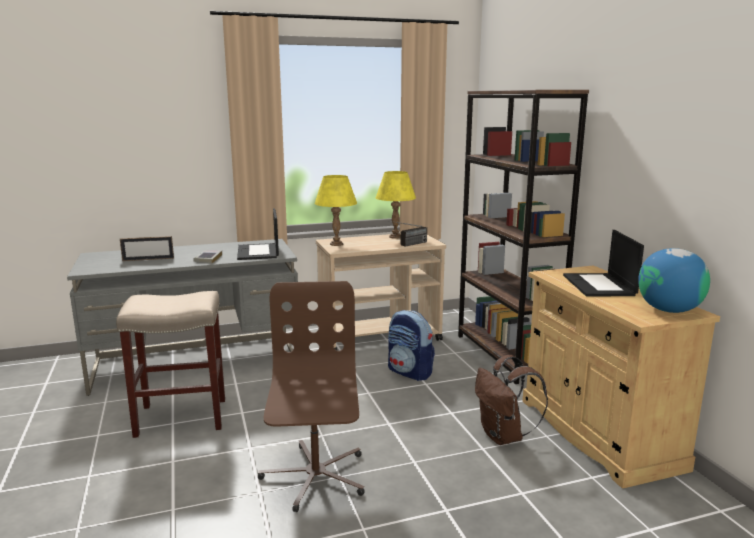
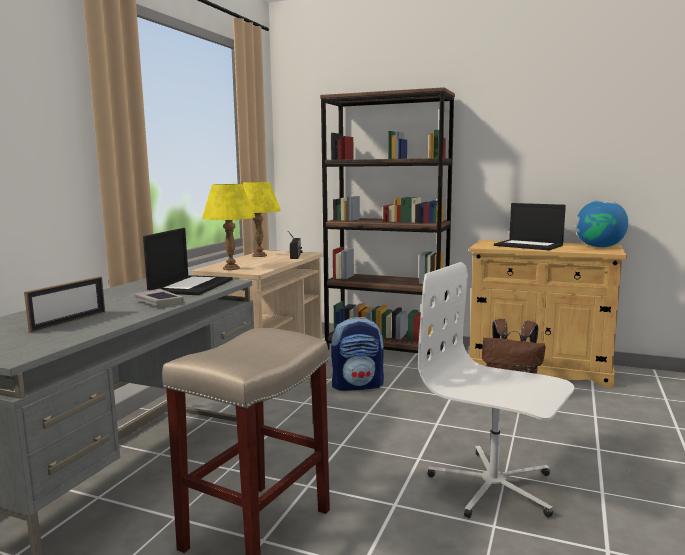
camera: 50 degrees left, 5 degrees down
laptop [237,208,279,260] -> laptop turned 105 degrees counterclockwise [143,228,233,295]
brown office chair [258,281,365,512] -> white office chair [418,262,575,518]

